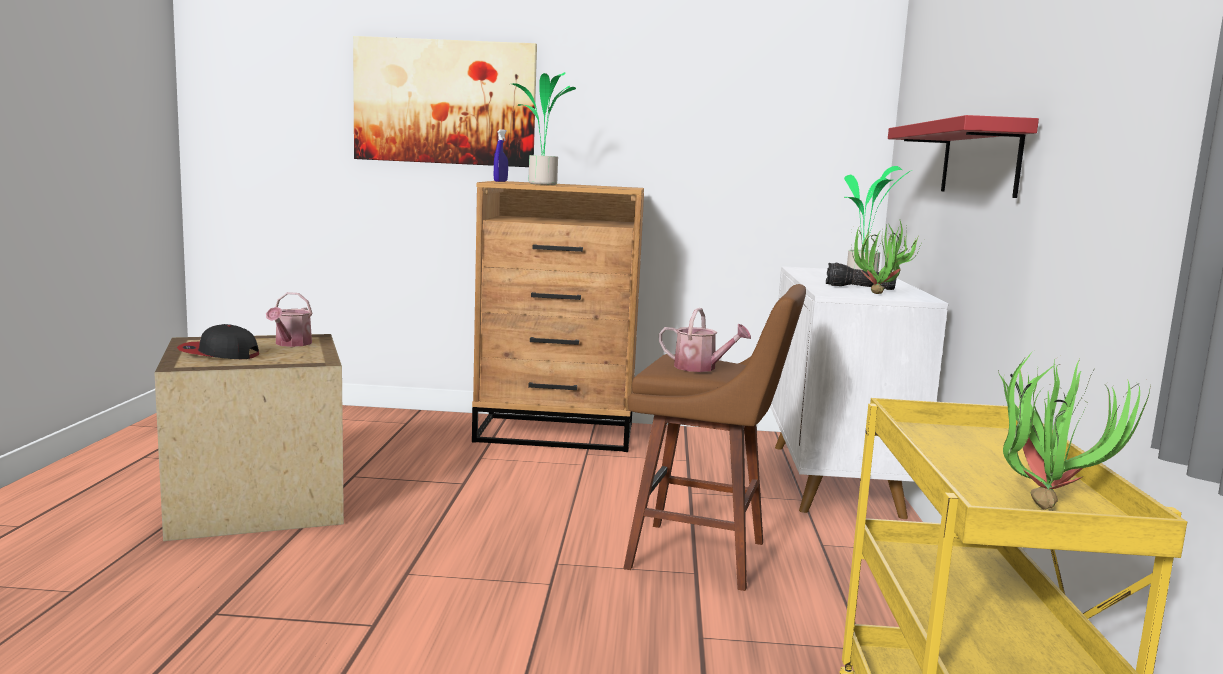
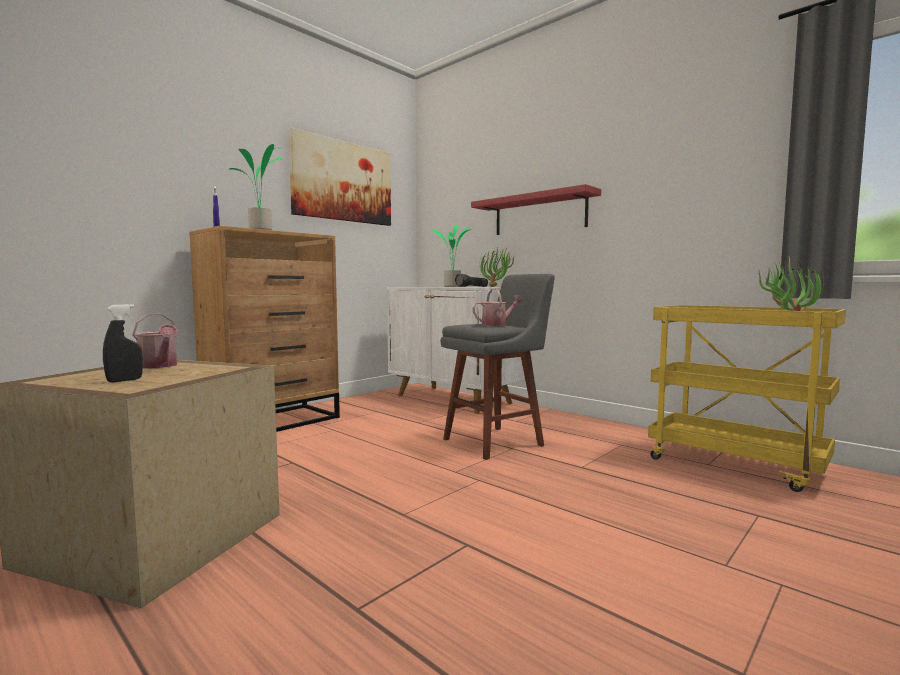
camera: 50 degrees left, 5 degrees down
cap [177,324,259,359] -> black spray bottle [103,304,143,383]
picture [353,36,537,167] -> picture moved to [289,128,391,226]
brown stool [623,284,806,591] -> grey stool [441,274,555,460]

